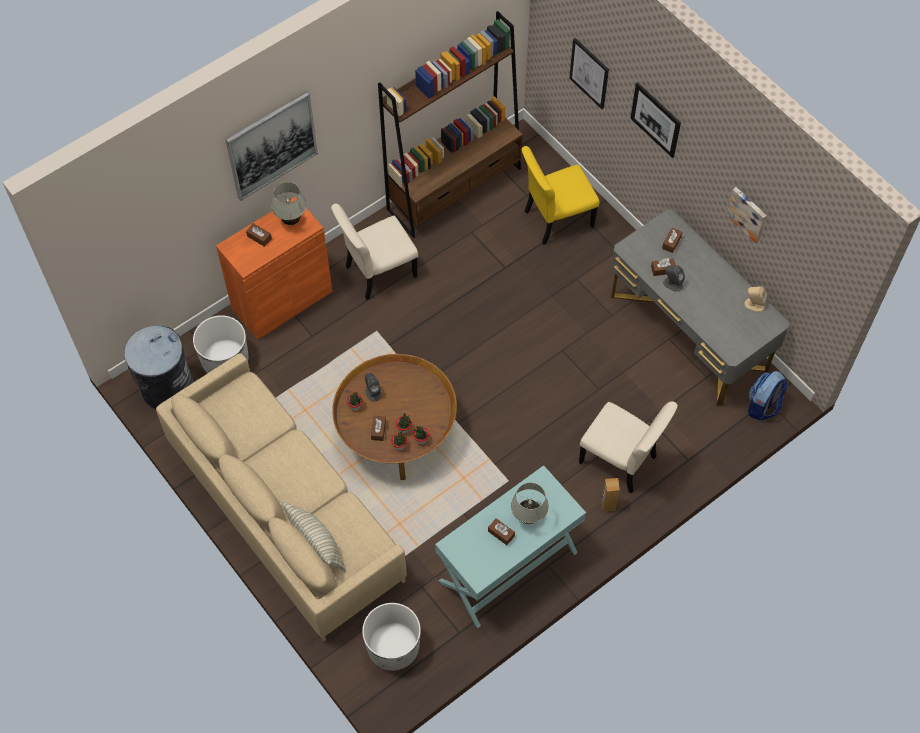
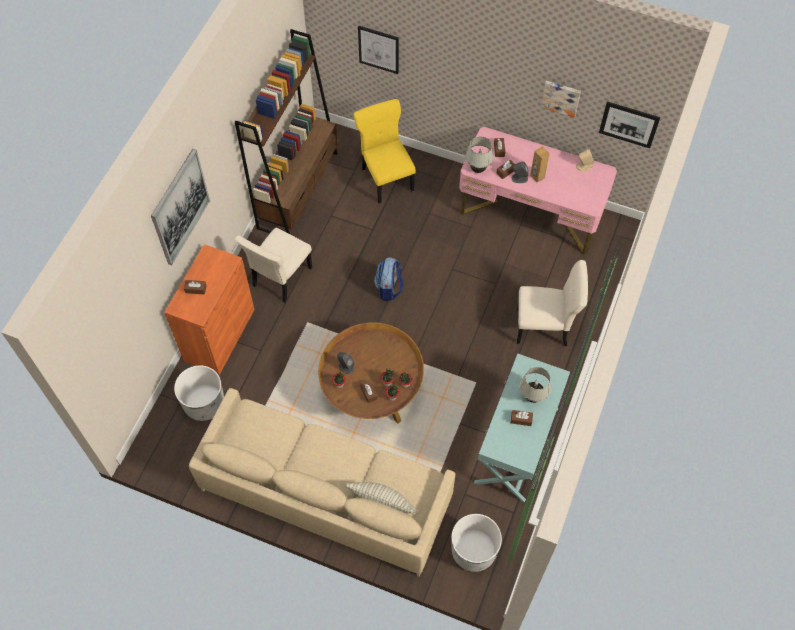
camera: 30 degrees left, 0 degrees up
grey trash can [124,326,194,409] -> none
white table lamp [272,182,306,225] -> white table lamp moved to [466,136,494,173]
yellow chair [521,146,599,245] -> yellow chair turned 120 degrees clockwise [354,99,416,203]
brown speaker [601,478,620,512] -> brown speaker moved to [530,146,550,182]
grey desk [611,210,789,406] -> pink desk [459,127,617,255]
picture [630,82,681,158] -> picture moved to [599,101,660,148]
backpack [748,371,788,421] -> backpack moved to [374,257,403,301]

